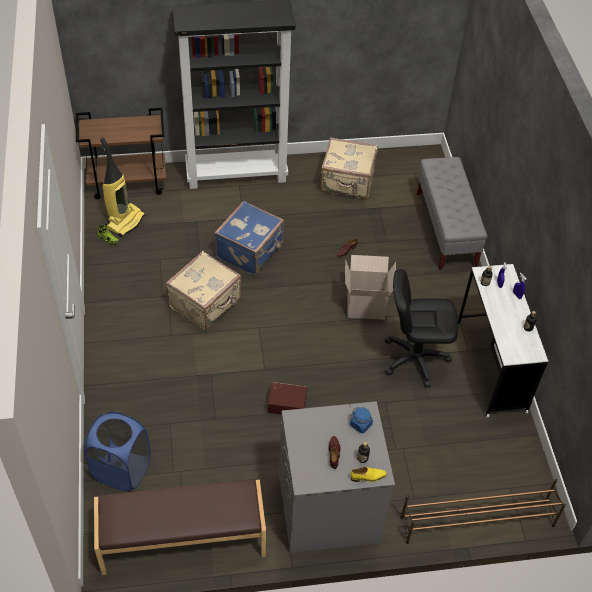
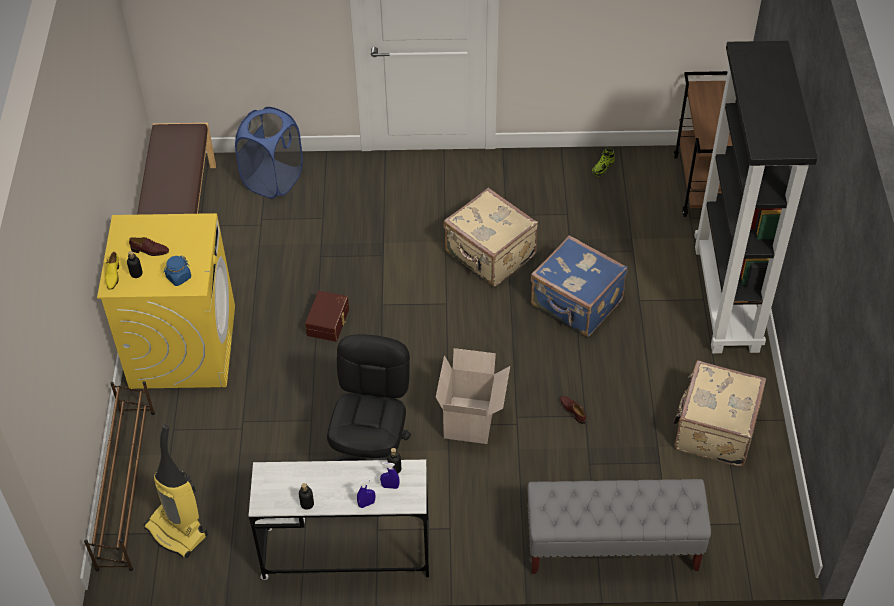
camera: 100 degrees right, 0 degrees up
vacuum cleaner [100,137,145,237] -> vacuum cleaner moved to [144,425,208,558]
grey washing machine [279,401,395,553] -> yellow washing machine [97,213,235,389]

